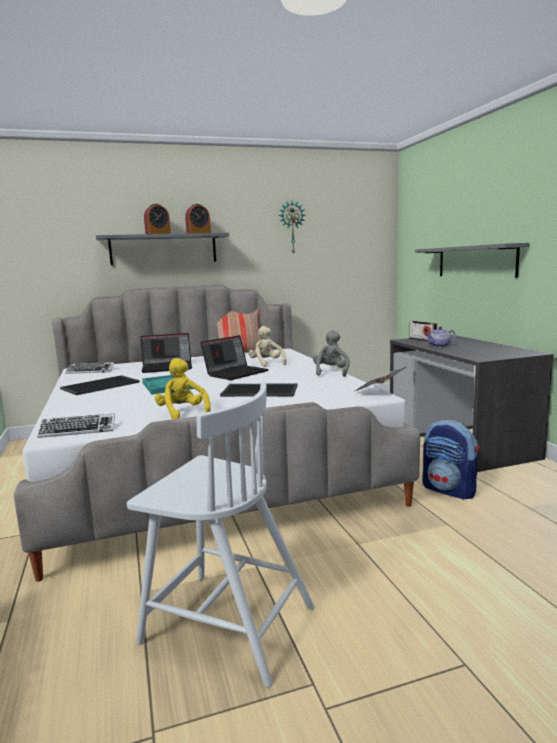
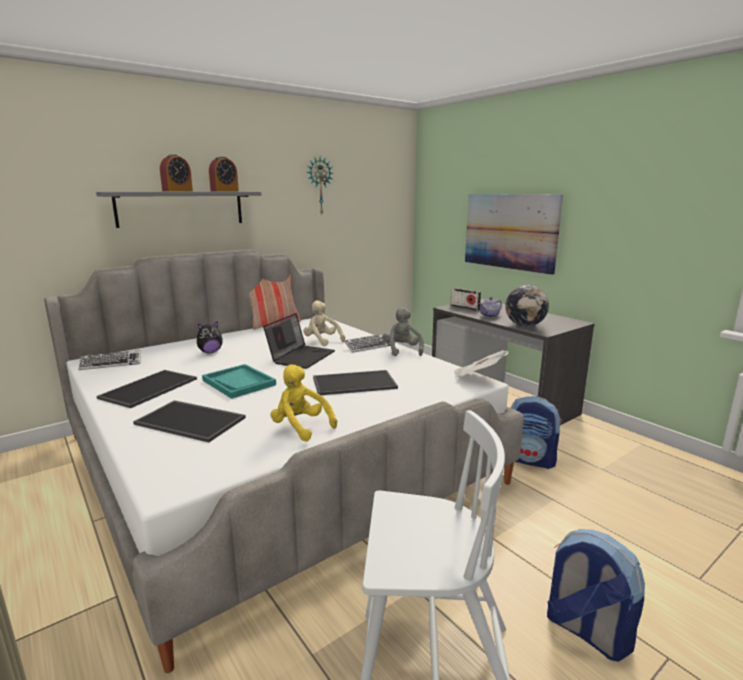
camera: 20 degrees left, 5 degrees up
keyboard [37,413,115,438] -> keyboard moved to [344,334,390,353]
laptop [141,333,192,373] -> plush toy [197,321,223,353]
grey shelf [415,243,530,278] -> picture [465,194,563,275]
none -> tray [133,400,246,443]
none -> globe [505,285,549,327]
none -> backpack [547,529,645,662]

